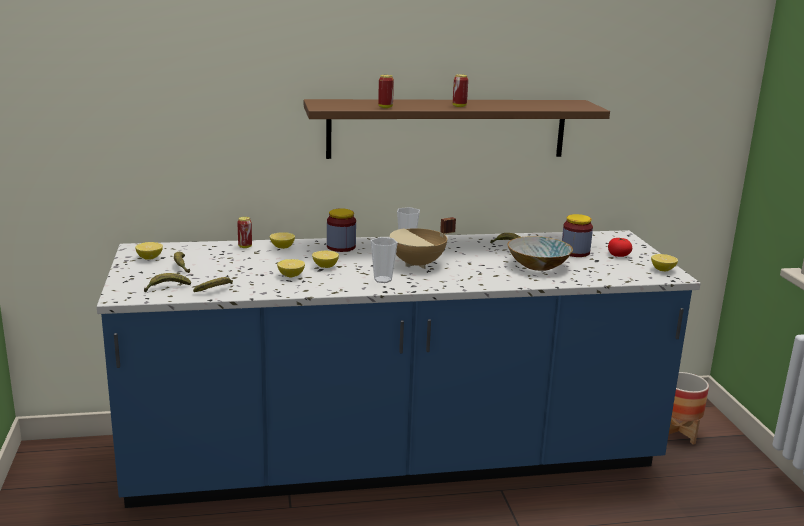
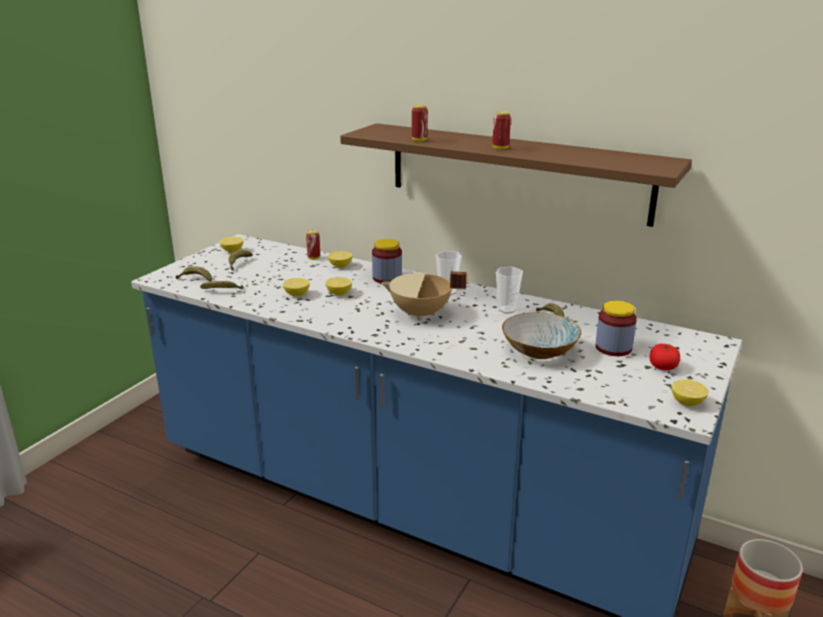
camera: 40 degrees right, 5 degrees up
cup [371,237,398,283] -> cup moved to [496,267,523,314]

